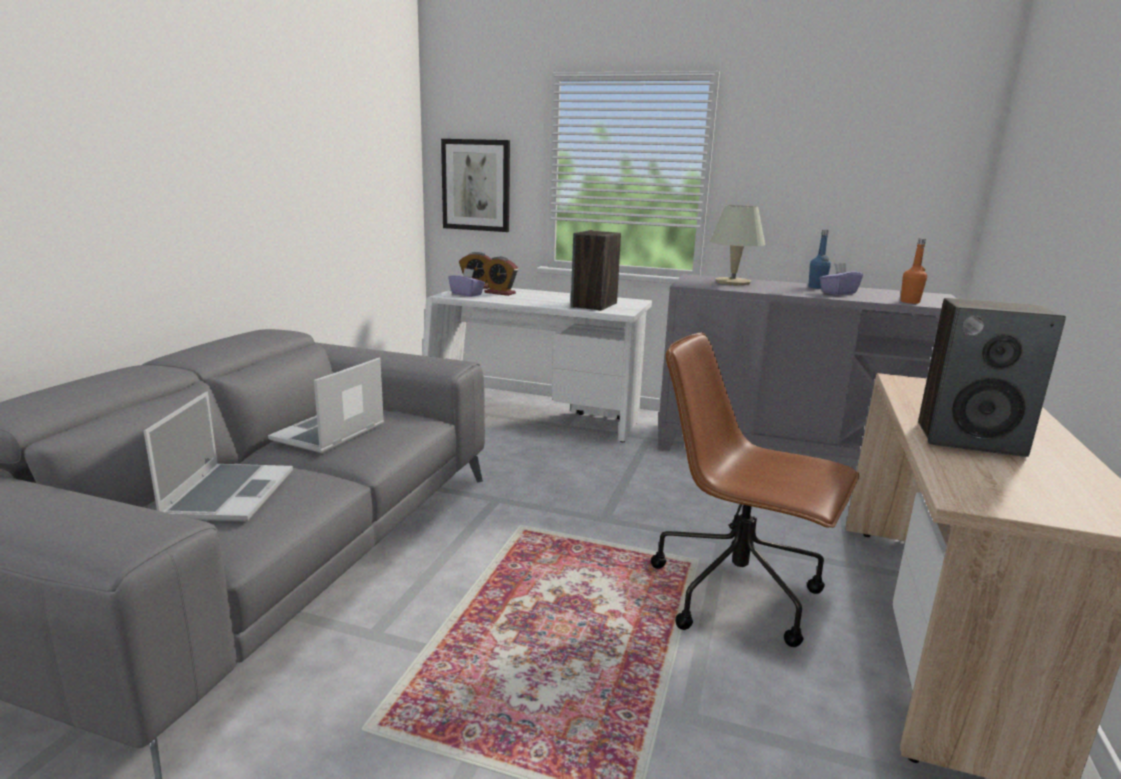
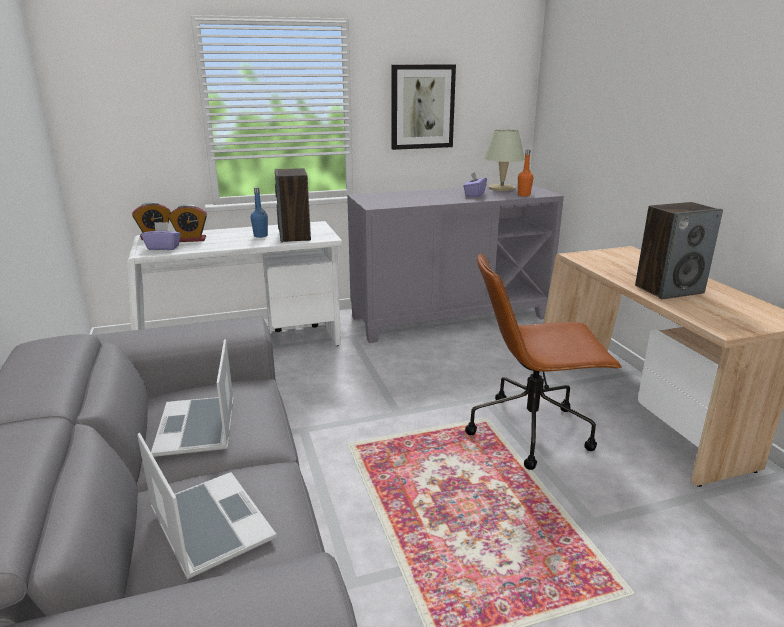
camera: 35 degrees left, 5 degrees up
picture [441,139,510,232] -> picture moved to [392,65,456,150]
beige table lamp [710,205,765,285] -> beige table lamp moved to [484,129,525,191]
blue bottle [809,230,831,289] -> blue bottle moved to [251,187,268,238]

